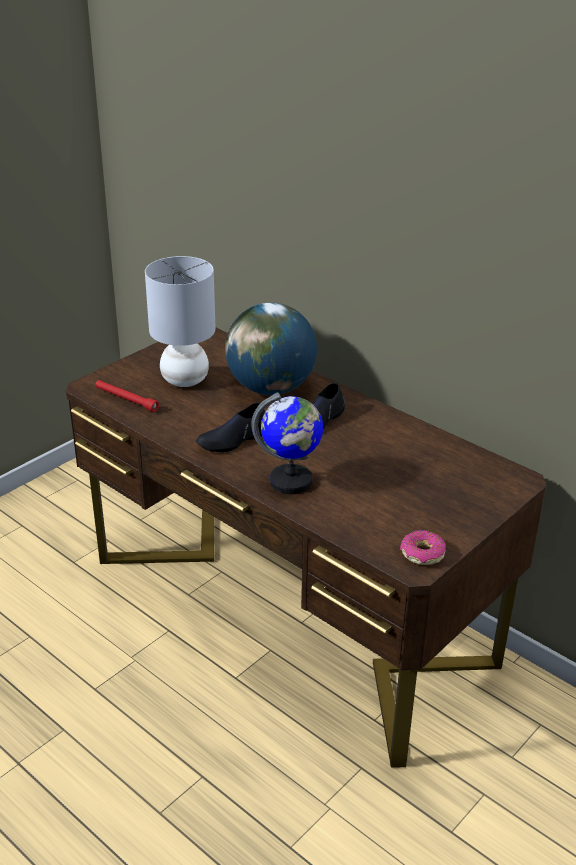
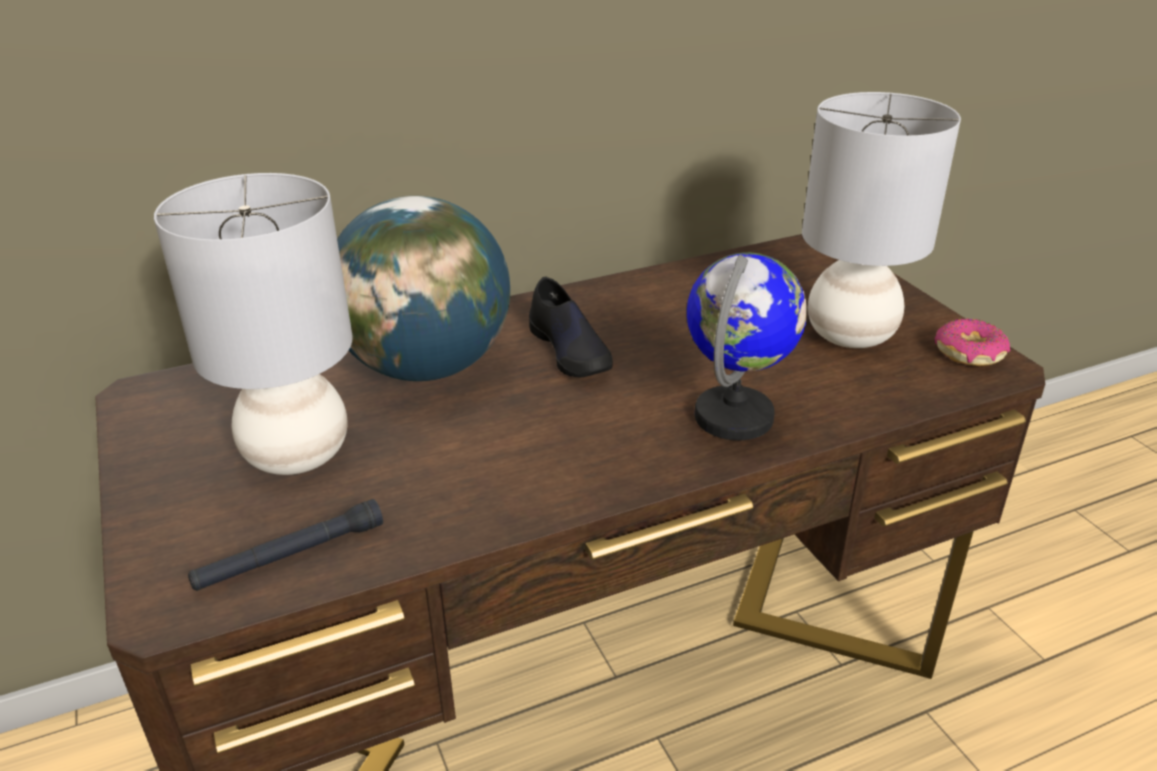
camera: 65 degrees left, 0 degrees up
red flashlight [95,380,159,412] -> black flashlight [188,499,383,591]
black shoe [196,402,265,452] -> none
none -> grey table lamp [802,92,961,348]

